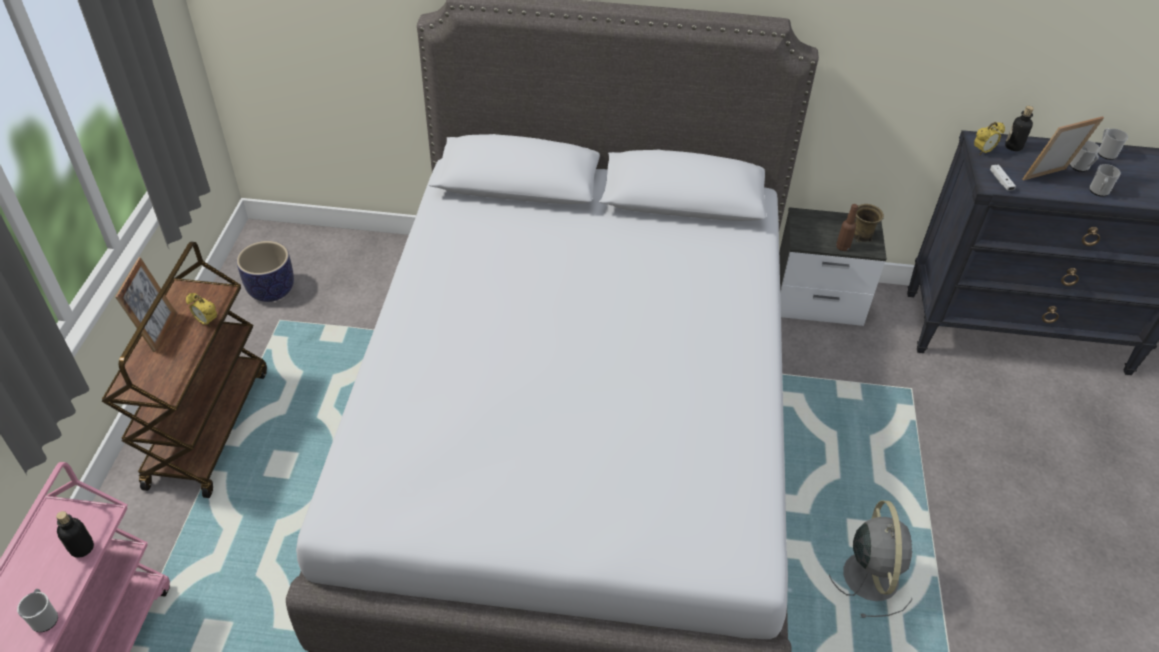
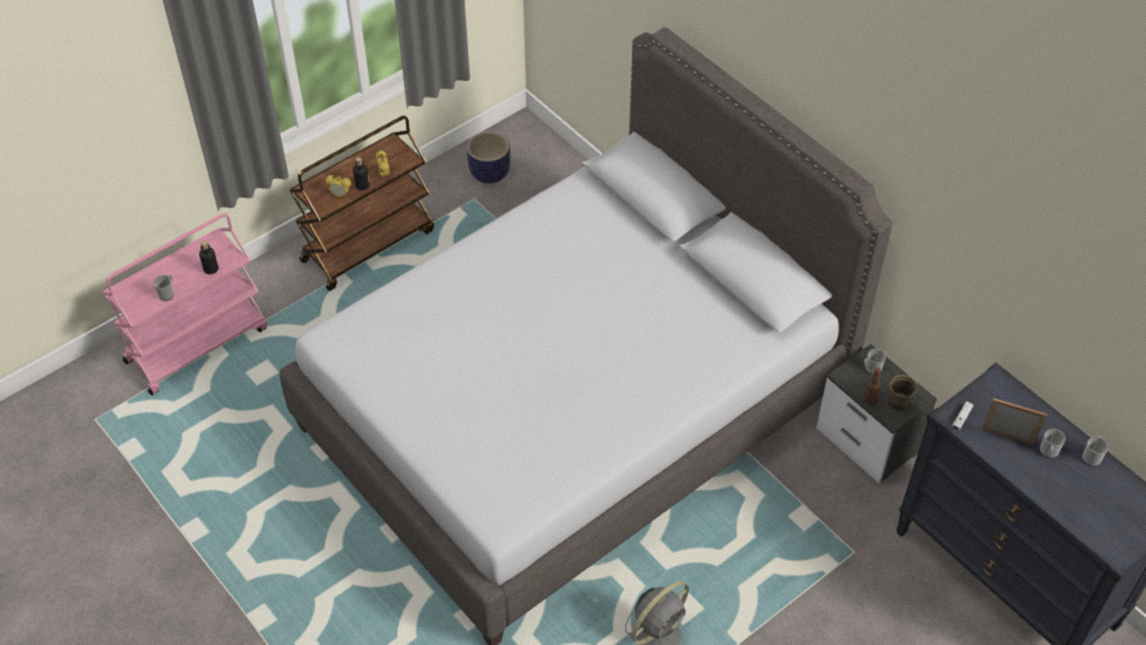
camera: 45 degrees right, 5 degrees up
picture frame [115,257,176,352] -> none
alarm clock [974,122,1005,155] -> alarm clock moved to [325,175,351,198]
bottle [1005,106,1034,151] -> bottle moved to [353,157,370,190]
mug [1089,164,1121,197] -> mug moved to [864,349,886,375]

